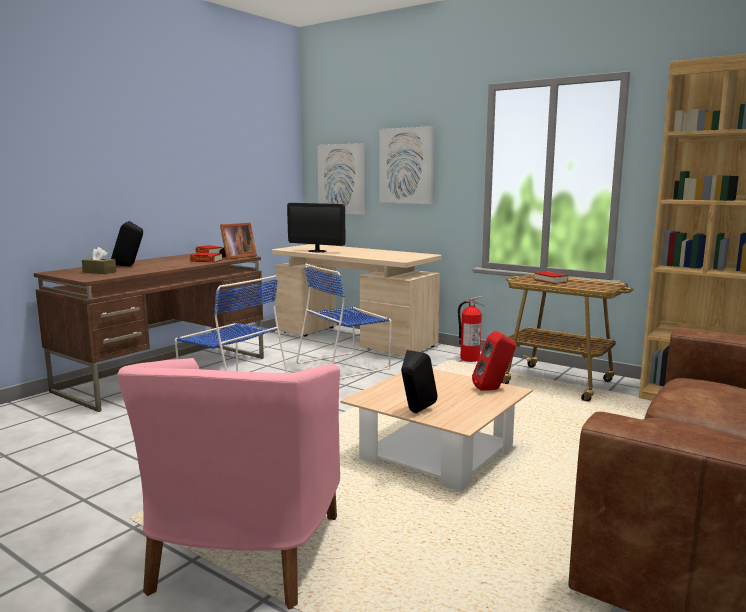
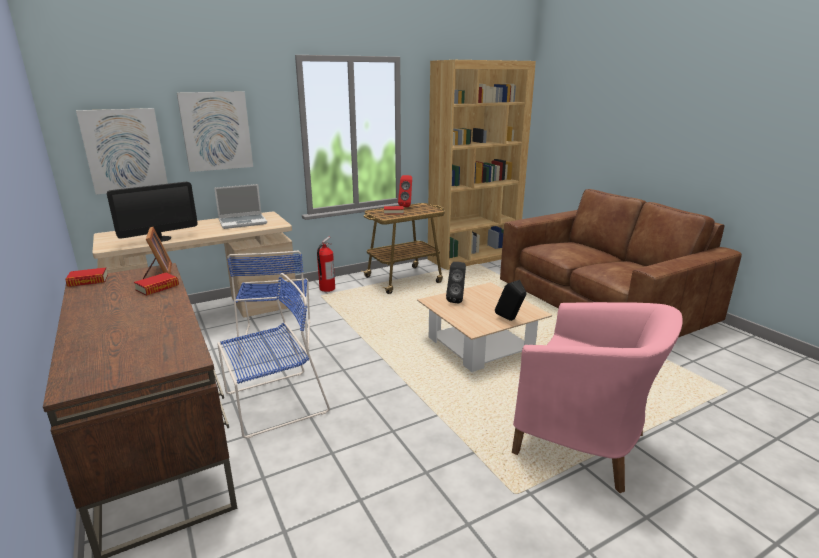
camera: 65 degrees left, 10 degrees up
brown tissue box [82,247,117,274] -> none
black speaker [111,221,143,267] -> black speaker moved to [446,262,466,304]
red speaker [472,331,516,391] -> red speaker moved to [398,175,412,207]
none -> laptop [214,184,267,229]

